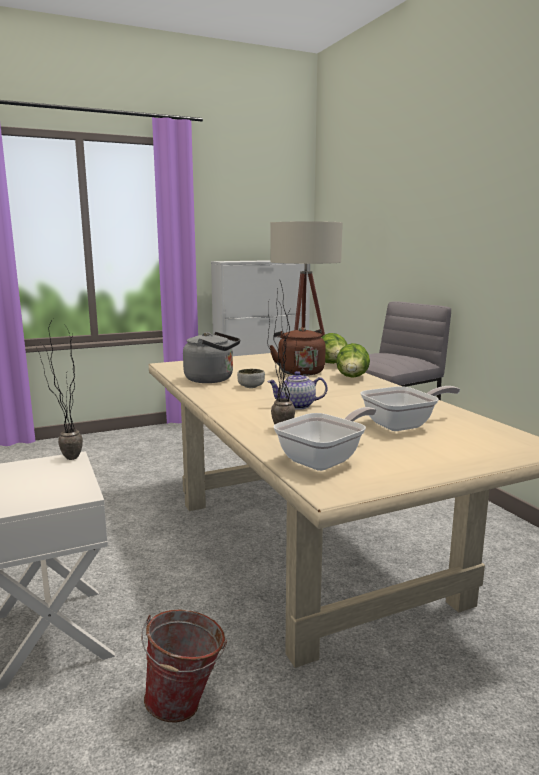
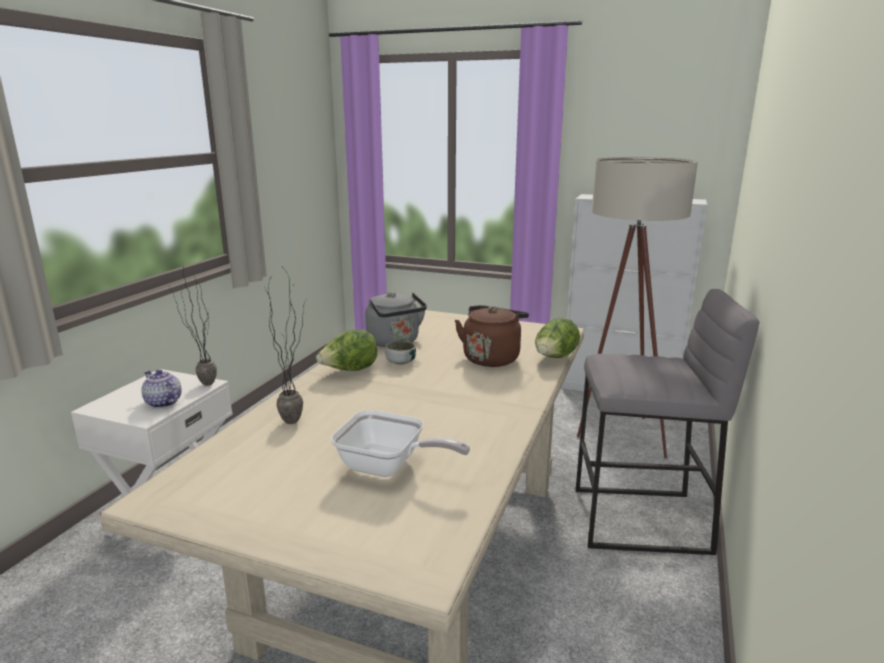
camera: 45 degrees right, 5 degrees up
bucket [141,609,227,722] -> none
teapot [267,371,328,410] -> teapot moved to [142,369,182,408]
frying pan [273,407,376,471] -> none
lettuce [336,343,370,378] -> lettuce moved to [316,329,377,371]

